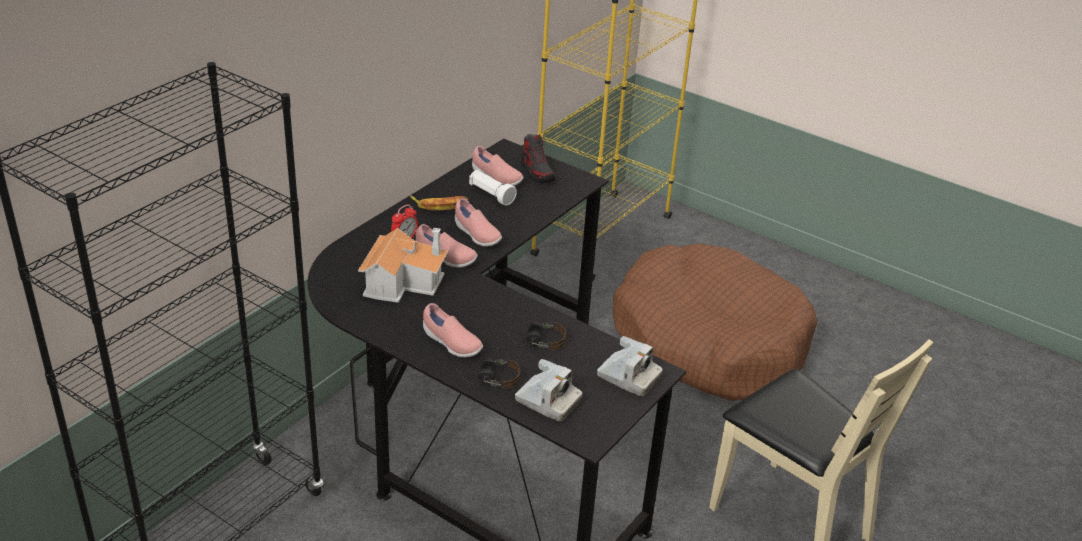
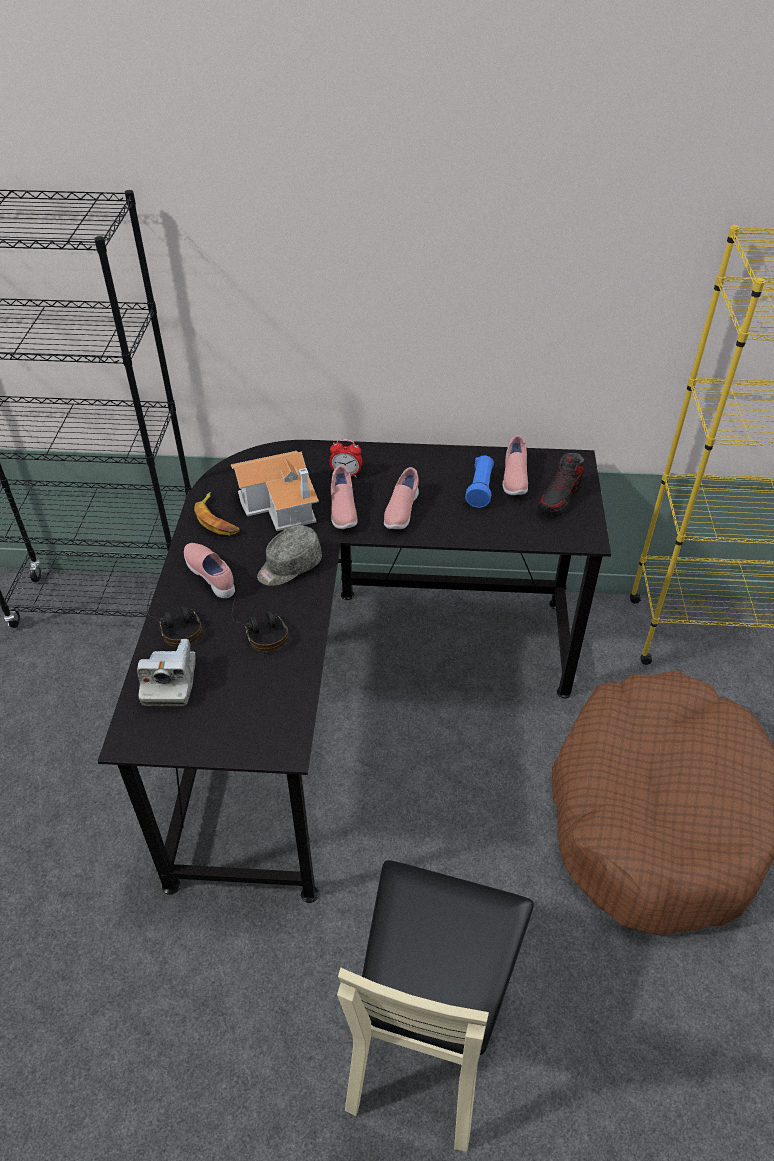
camera: 60 degrees right, 10 degrees up
banana [410,195,468,210] -> banana moved to [194,492,240,536]
pink shoe [423,303,483,358] -> pink shoe turned 135 degrees clockwise [184,543,235,598]
white flashlight [469,170,517,206] -> blue flashlight [465,456,494,508]
camera [597,336,663,396] -> none
none -> grey cap [257,525,322,586]

